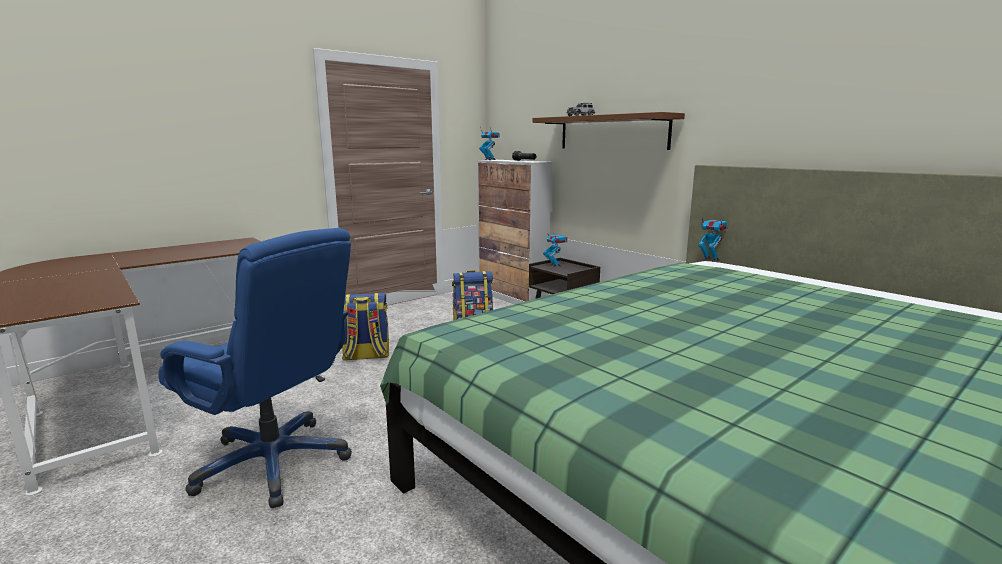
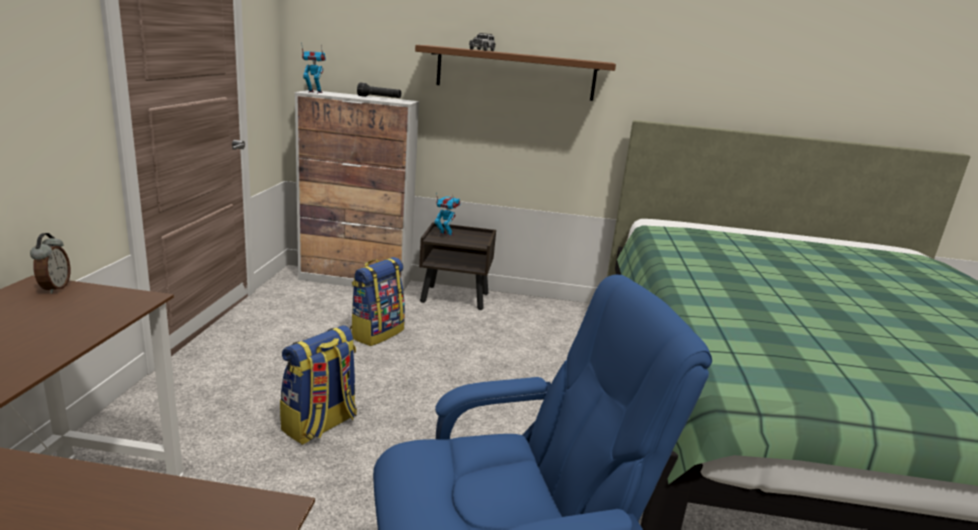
camera: 45 degrees left, 5 degrees up
toy robot [699,213,728,262] -> none
none -> alarm clock [30,233,70,294]

